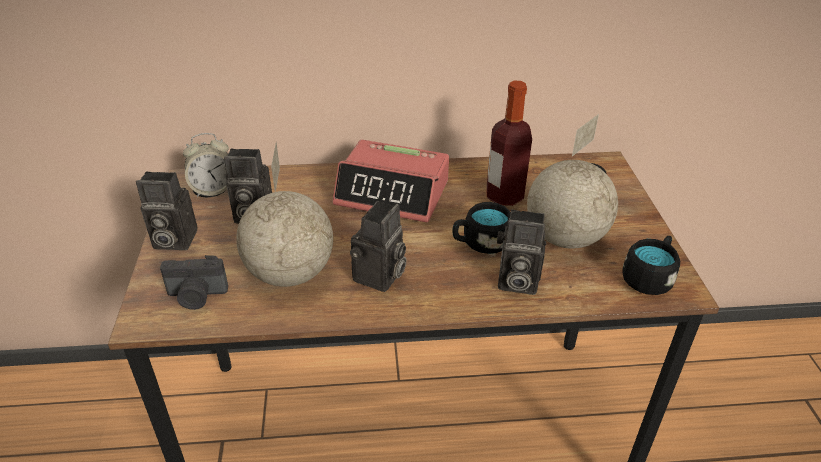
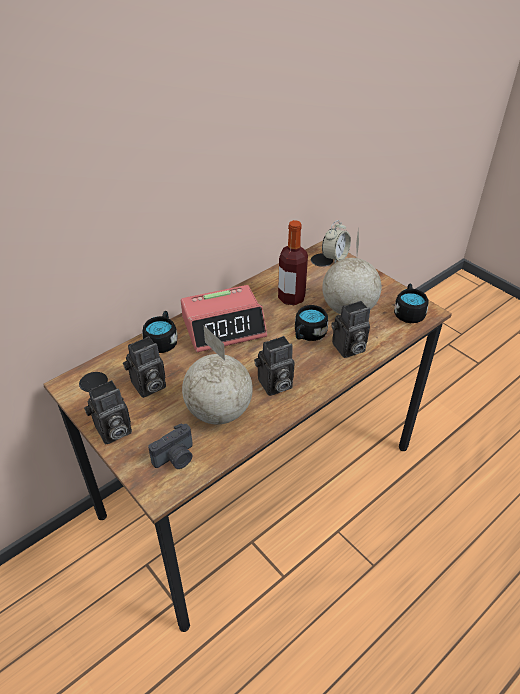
camera: 35 degrees left, 5 degrees up
alarm clock [183,133,229,197] -> alarm clock moved to [322,220,351,264]
camera [350,201,406,292] -> camera turned 75 degrees clockwise [254,336,295,396]
none -> black mug [142,311,177,353]

